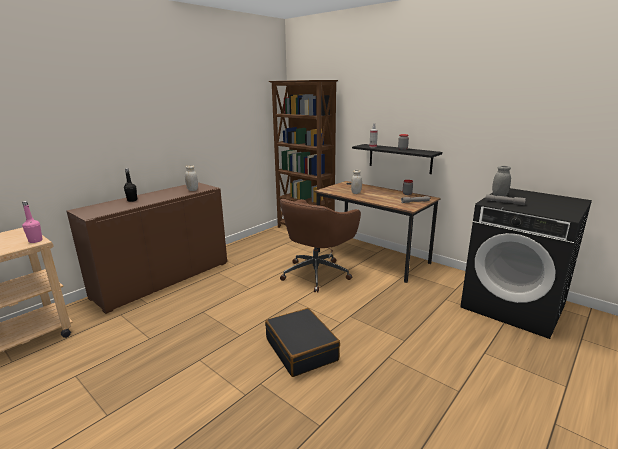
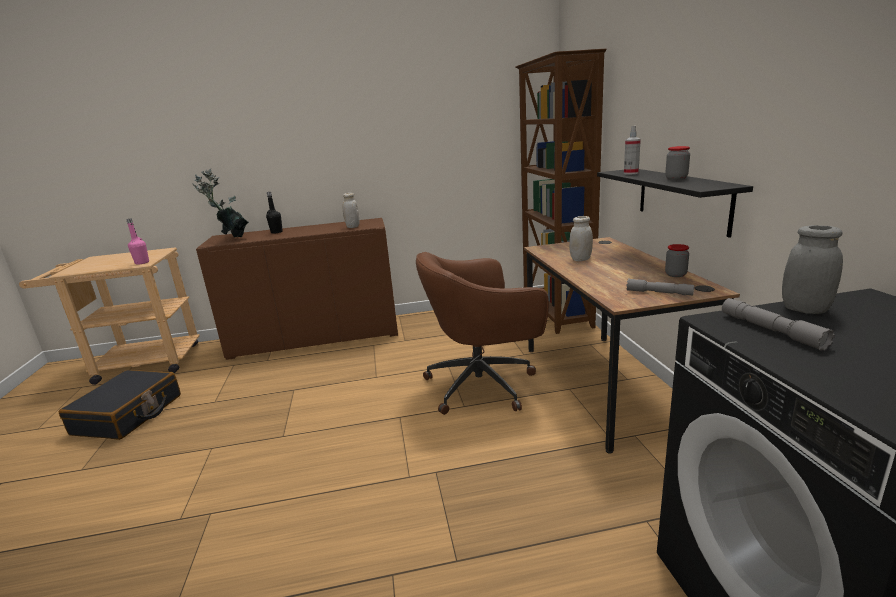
camera: 40 degrees right, 0 degrees up
black suitcase [265,308,340,377] -> black suitcase moved to [59,370,181,440]
none -> potted plant [192,168,249,237]

